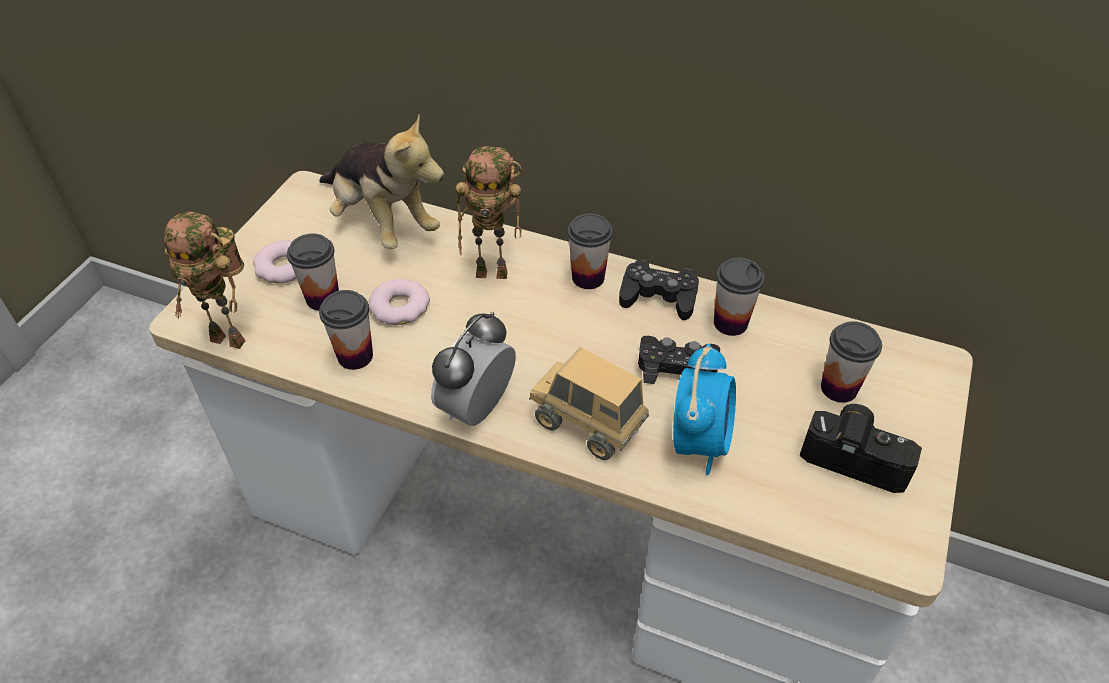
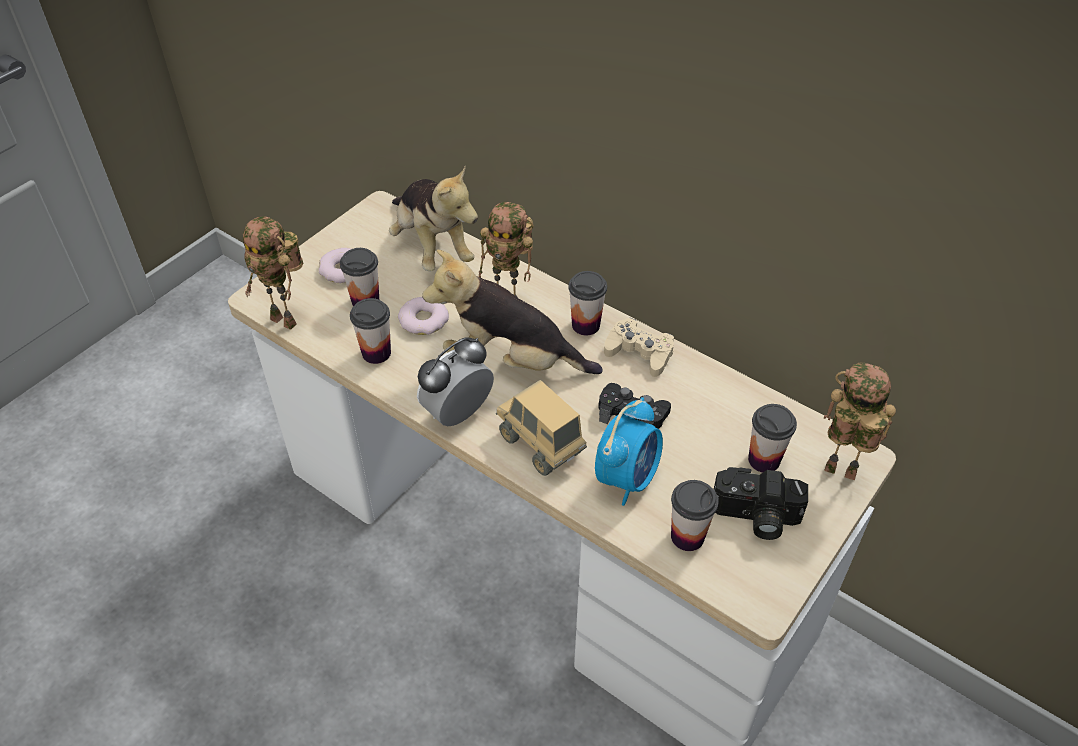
camera: 15 degrees right, 0 degrees up
black game controller [619,259,699,320] -> beige game controller [604,318,674,377]
cup [714,257,765,336] -> cup moved to [671,480,718,551]
camera [800,404,922,493] -> camera turned 150 degrees clockwise [714,467,808,540]
none -> plush toy [422,250,603,374]
none -> toy robot [824,362,896,480]

